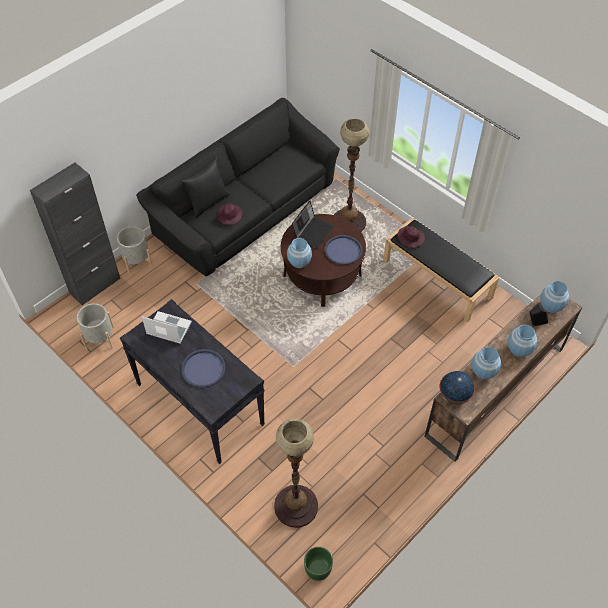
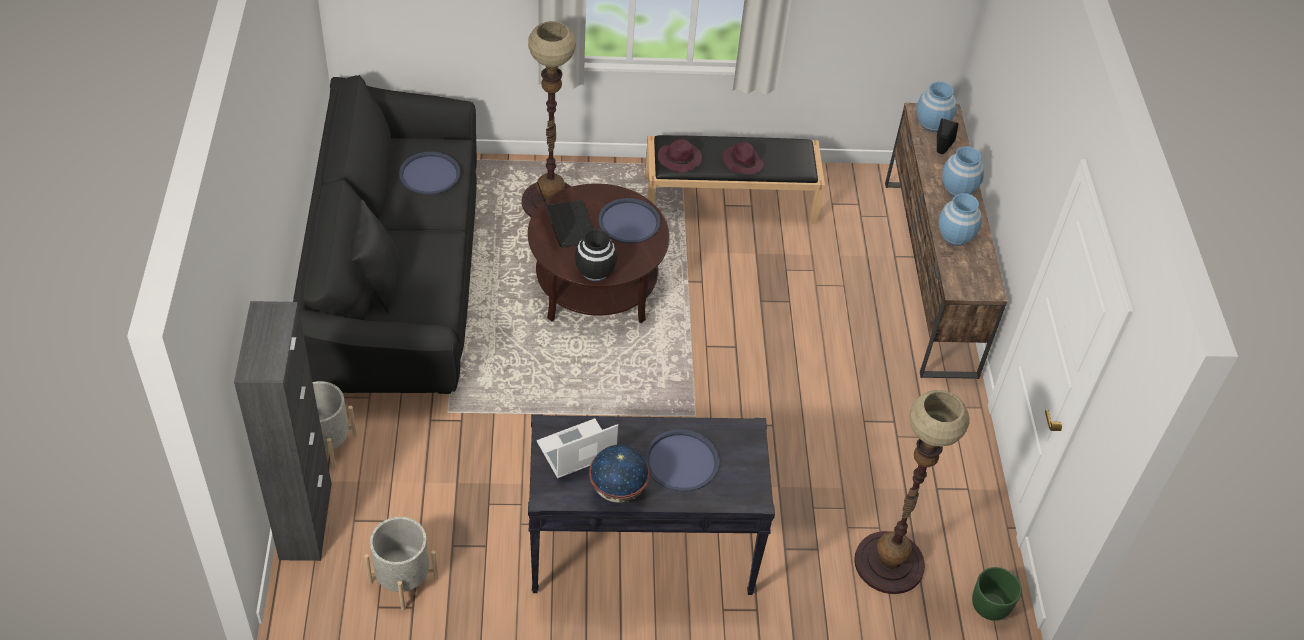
camera: 50 degrees left, 5 degrees down
purple hat [217,203,243,225] -> purple hat moved to [723,142,764,174]
blue vase [287,238,312,268] -> black vase [575,229,617,281]
globe [440,371,475,405] -> globe moved to [589,445,650,503]
none -> blue tray [399,152,460,195]

